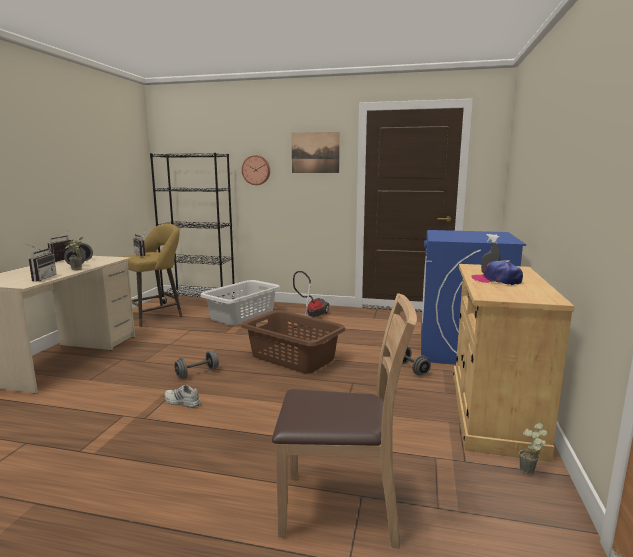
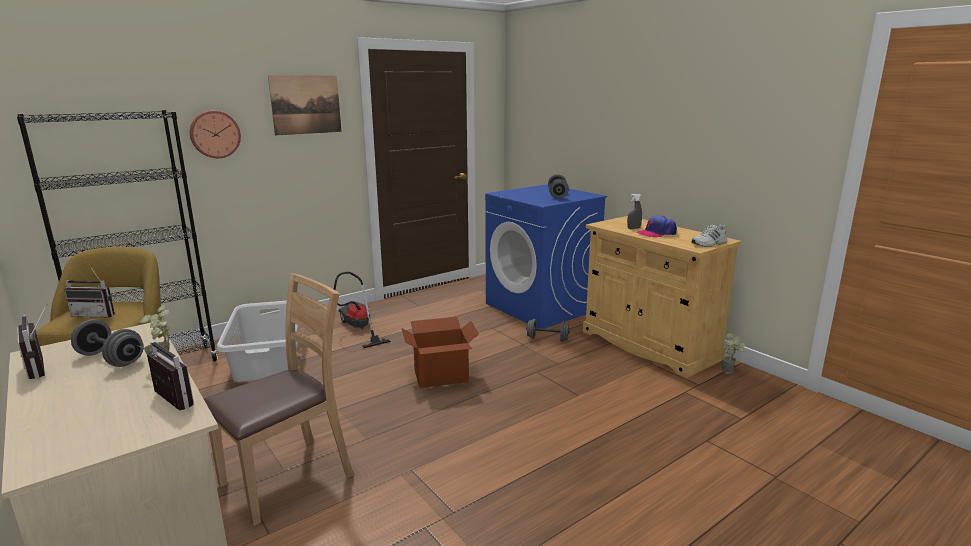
camera: 50 degrees left, 5 degrees up
white shoe [165,384,201,408] -> white shoe moved to [691,224,727,247]
grey dumbbell [174,351,219,379] -> grey dumbbell moved to [548,174,569,199]
brown laundry basket [241,310,345,374] -> cardboard box [402,317,479,388]
brown chair [272,293,417,549] -> brown chair moved to [204,274,354,526]

